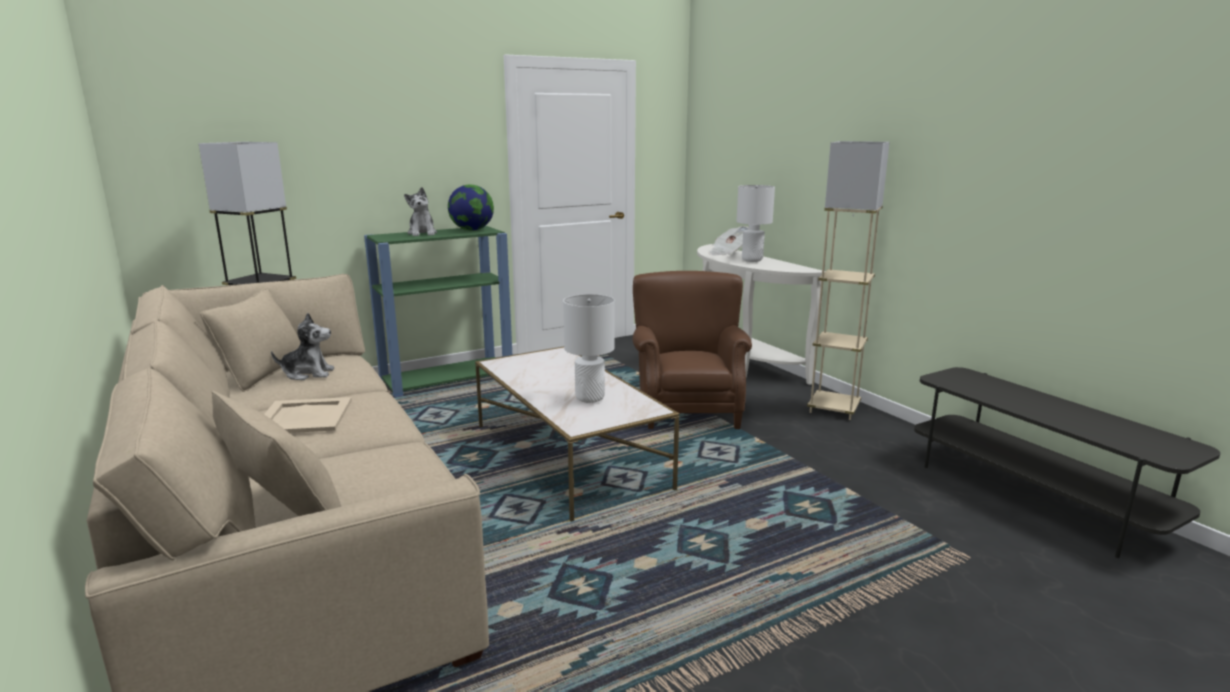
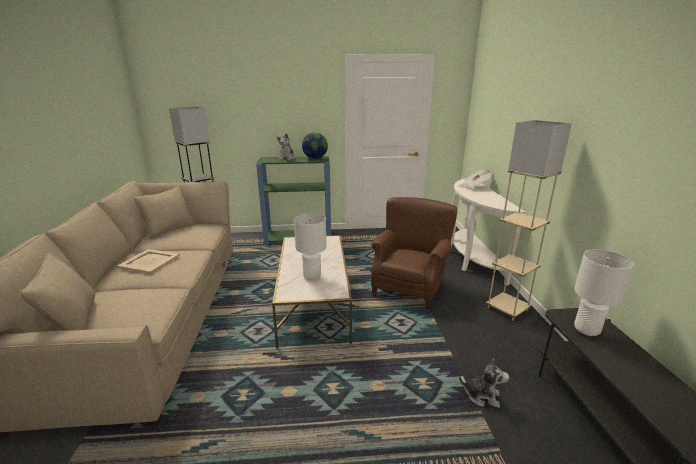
camera: 25 degrees right, 5 degrees up
plush toy [271,313,334,380] -> plush toy moved to [459,359,509,408]
white table lamp [736,185,775,262] -> white table lamp moved to [574,249,634,336]

